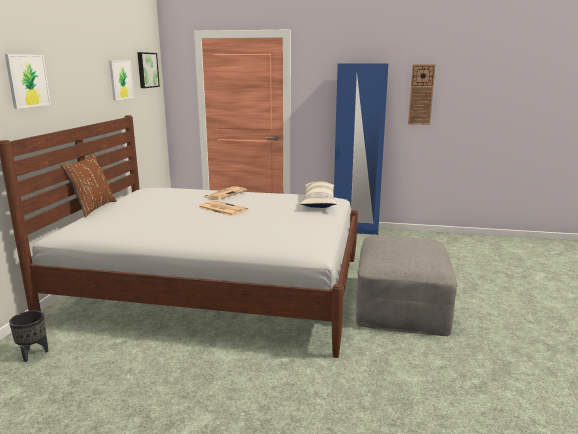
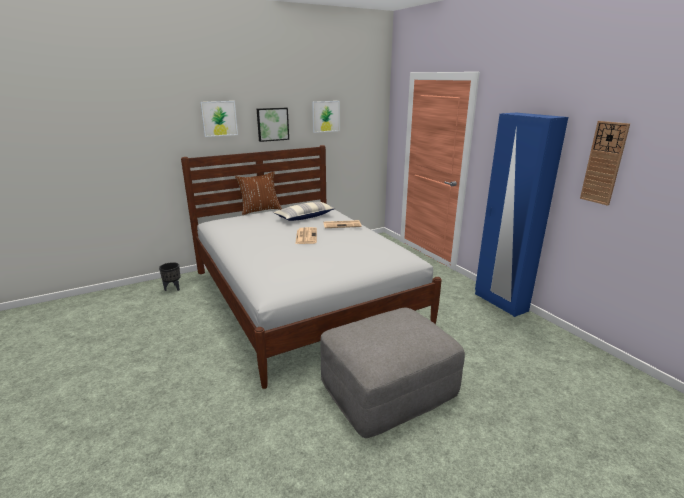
camera: 50 degrees right, 5 degrees up
picture [137,52,160,88] -> picture moved to [257,108,289,142]
pillow [300,181,337,208] -> pillow moved to [274,202,336,221]

